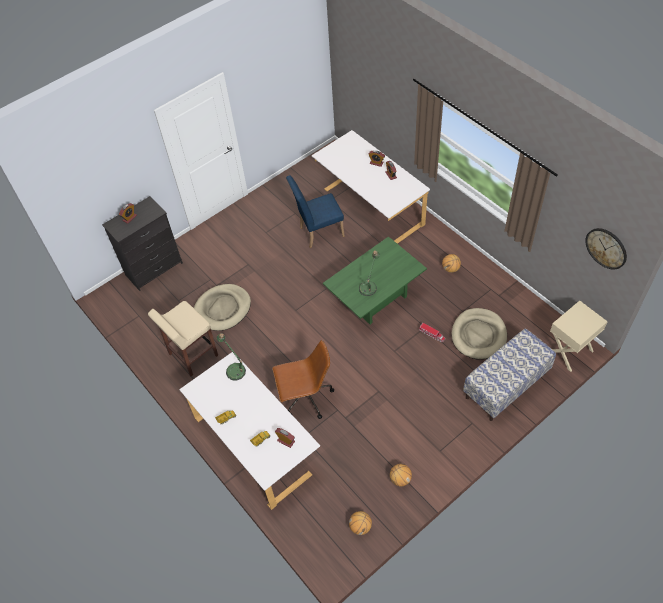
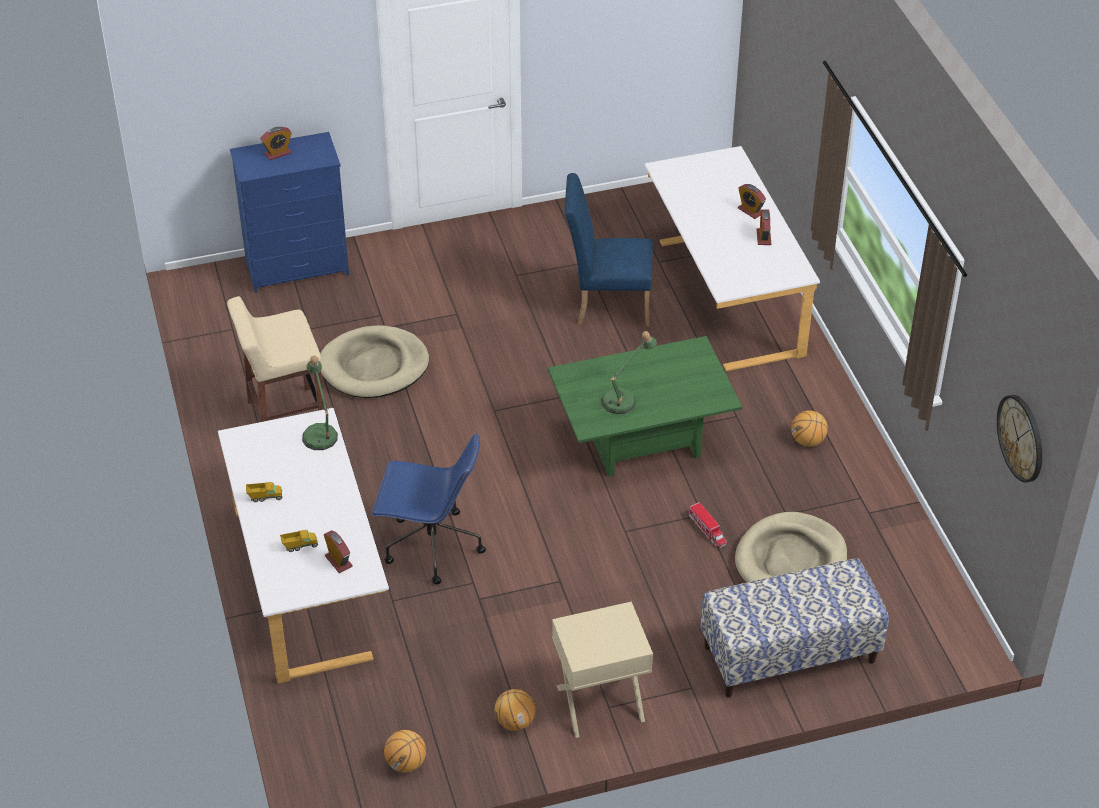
camera: 20 degrees right, 10 degrees down
black dresser [102,196,183,291] -> blue dresser [230,132,349,293]
brown office chair [272,340,334,419] -> blue office chair [372,433,486,584]
beige nightstand [550,301,608,372] -> beige nightstand moved to [552,602,653,738]

